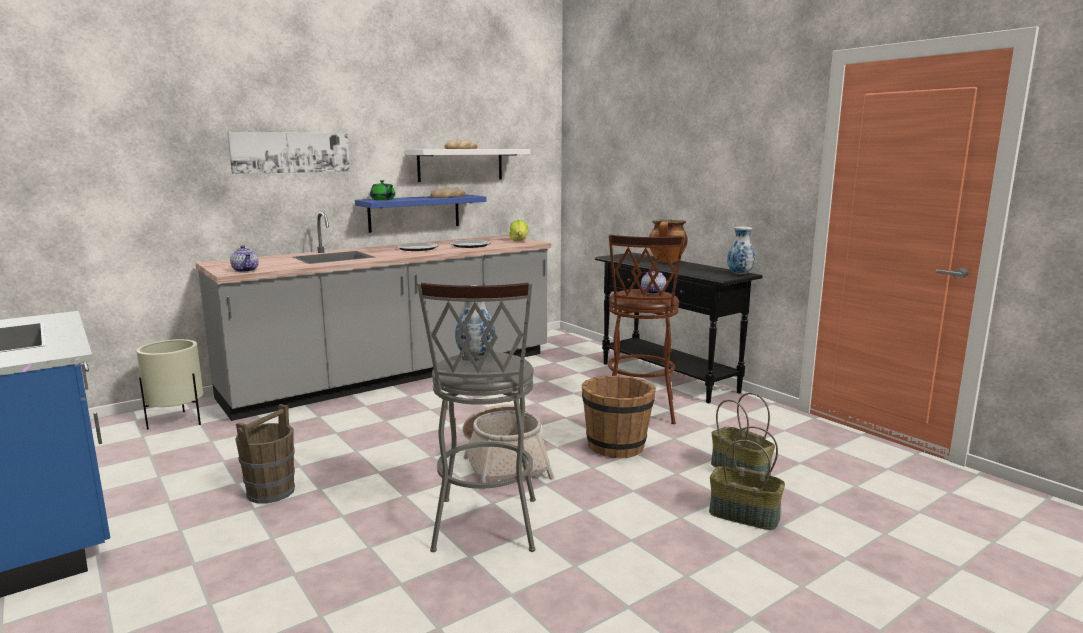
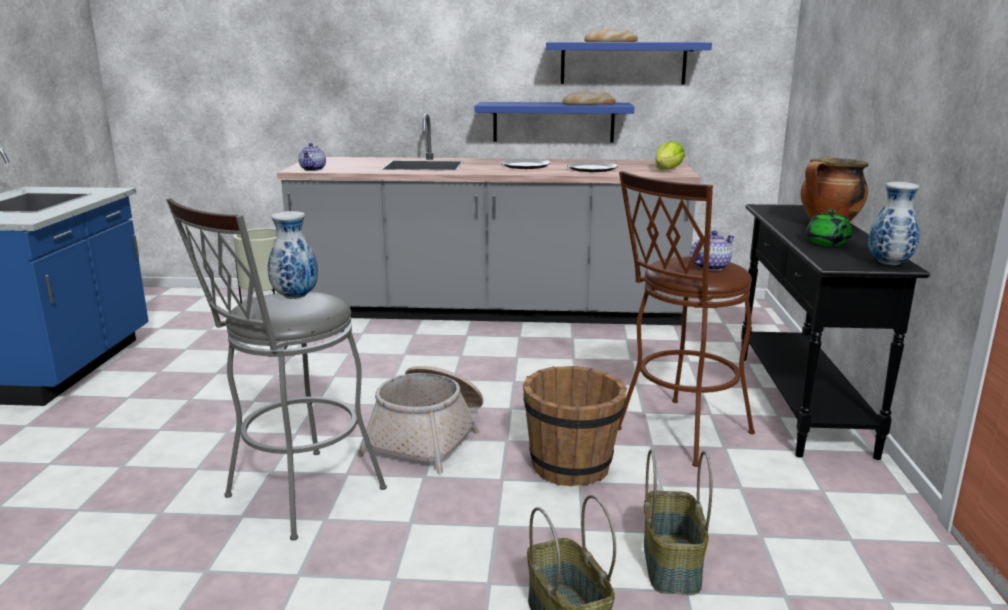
camera: 40 degrees right, 5 degrees up
picture [227,132,350,174] -> none
brown bucket [235,404,295,503] -> none
green teapot [370,180,395,200] -> green teapot moved to [806,210,852,246]
white shelf [405,149,530,182] -> blue shelf [546,42,712,84]

